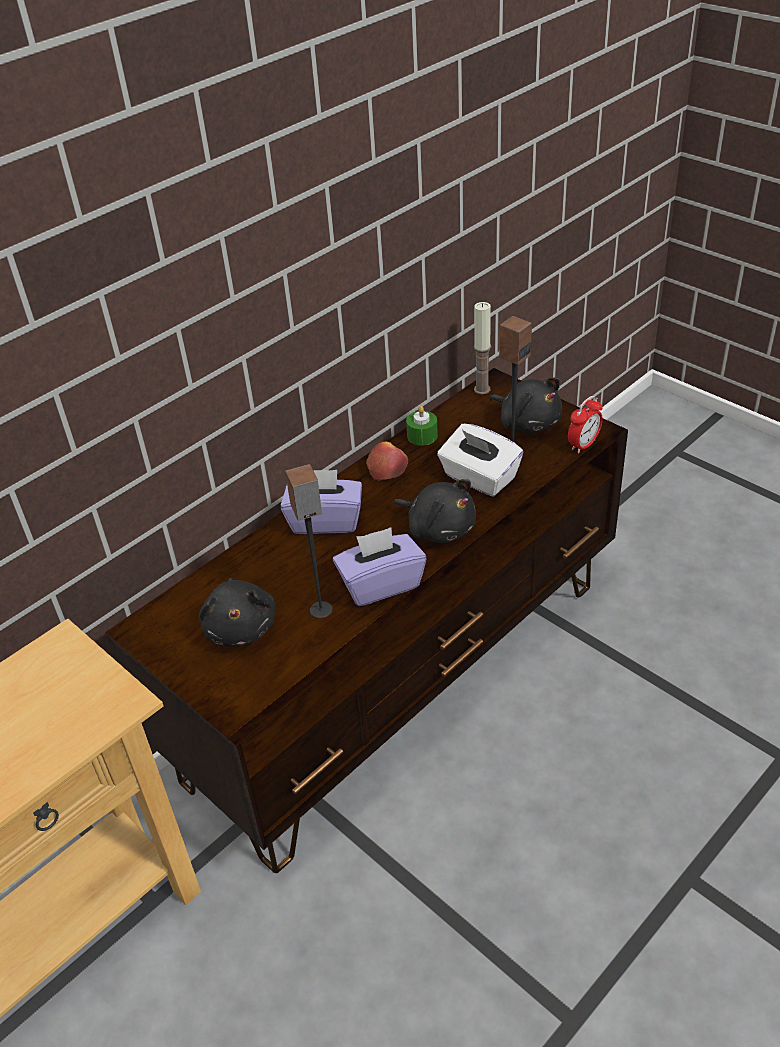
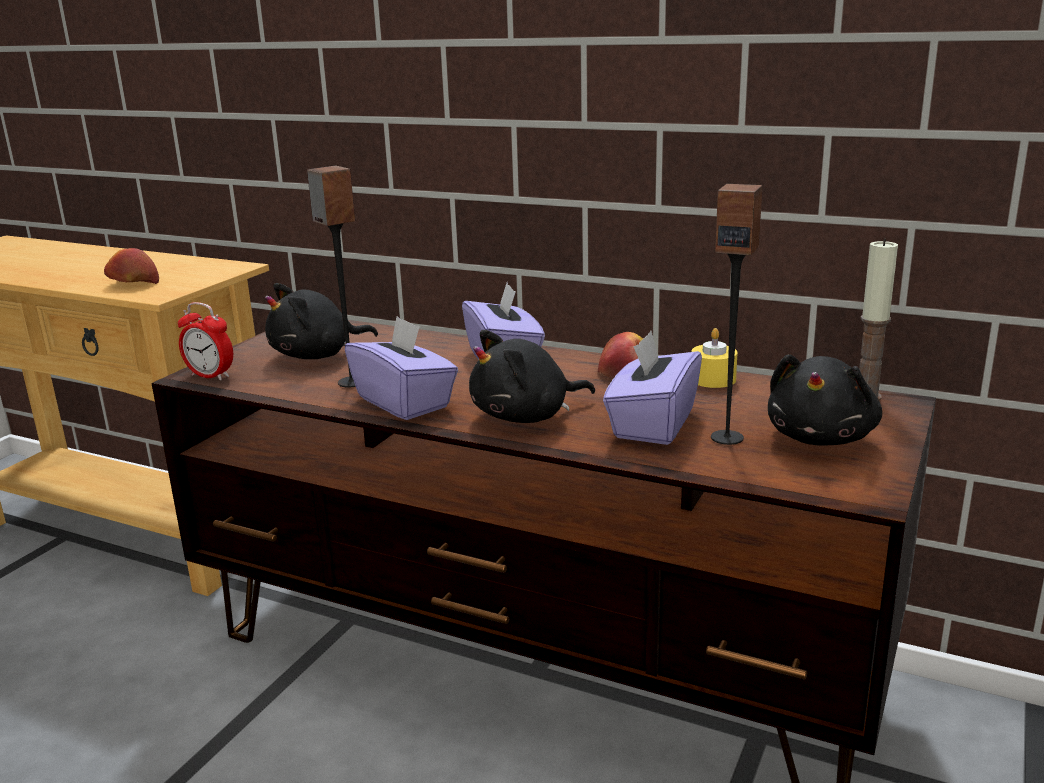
camera: 70 degrees right, 20 degrees down
black plush toy [393,479,476,543] -> black plush toy turned 45 degrees clockwise [469,330,595,423]
green candle [406,406,438,446] -> yellow candle [691,328,738,388]
white tissue box [437,424,523,497] -> purple tissue box [603,331,702,445]
alarm clock [568,396,603,453] -> alarm clock moved to [178,302,233,381]
none -> apple [104,248,159,284]

